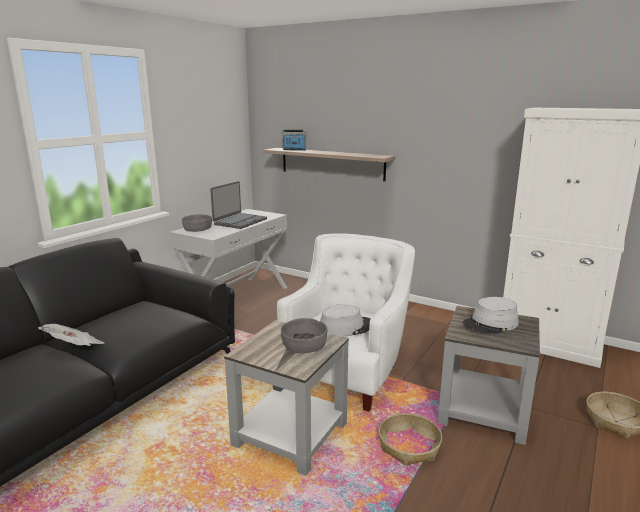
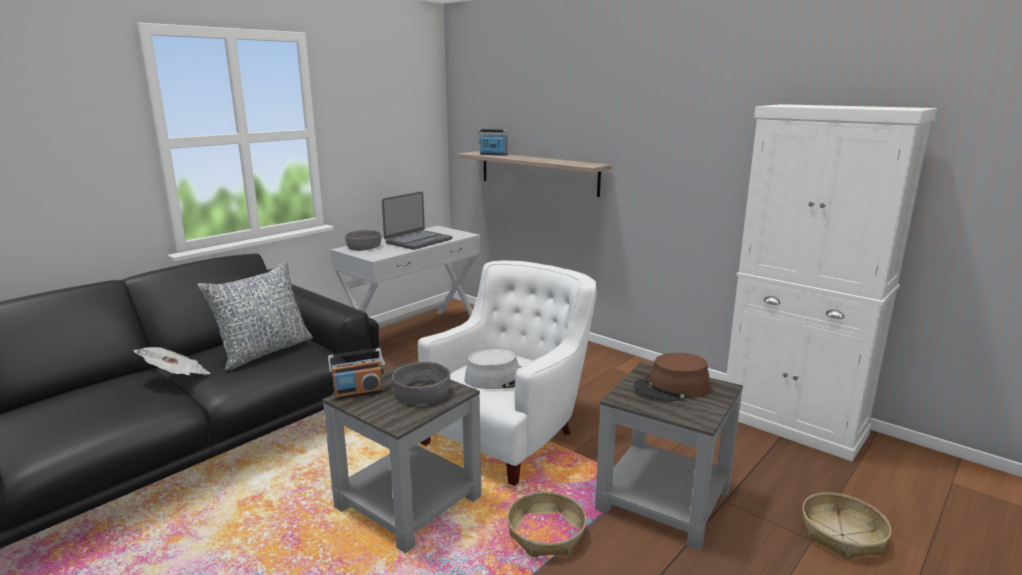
camera: 10 degrees right, 0 degrees up
grey hat [463,297,519,334] -> brown hat [634,353,710,401]
none -> pillow [197,261,313,370]
none -> radio [328,348,384,400]

